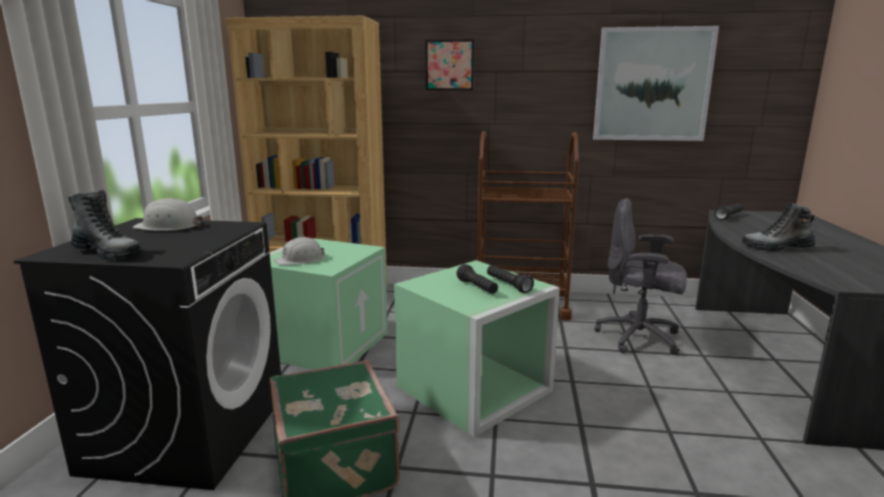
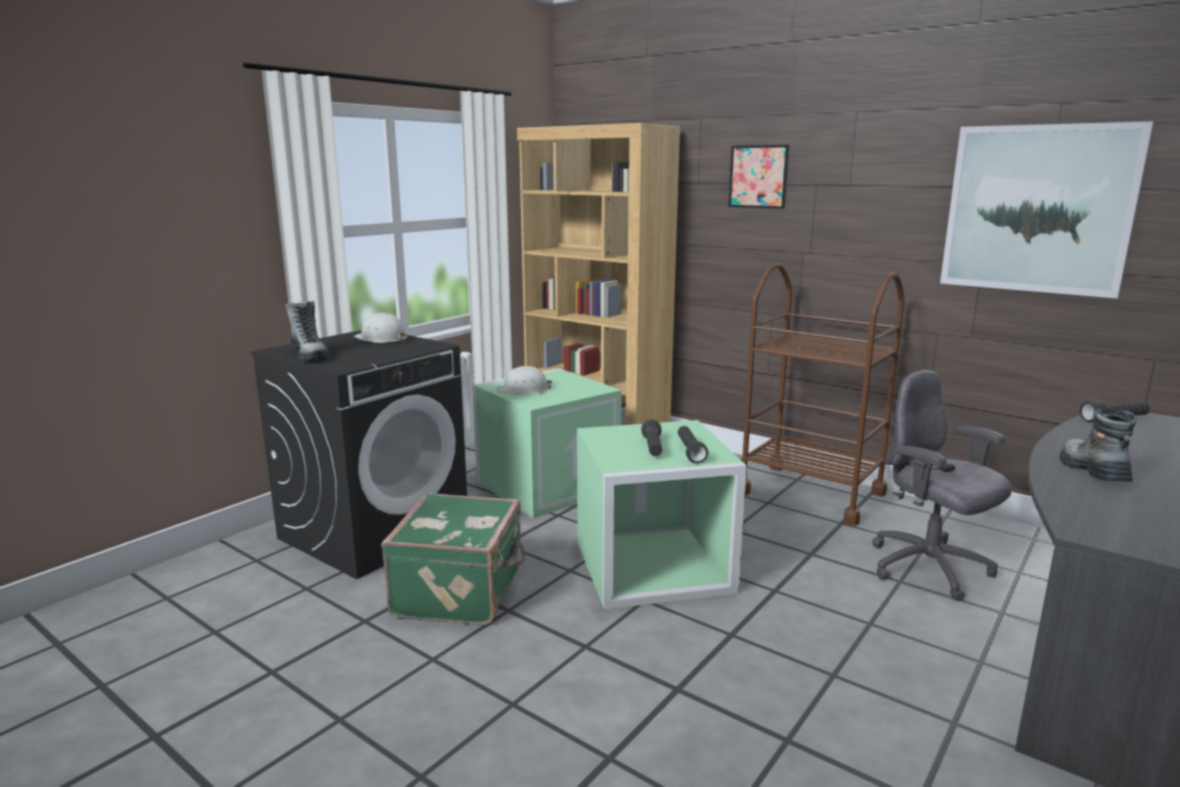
camera: 30 degrees right, 0 degrees up
boot [742,202,816,251] -> boot turned 60 degrees clockwise [1059,409,1137,482]

